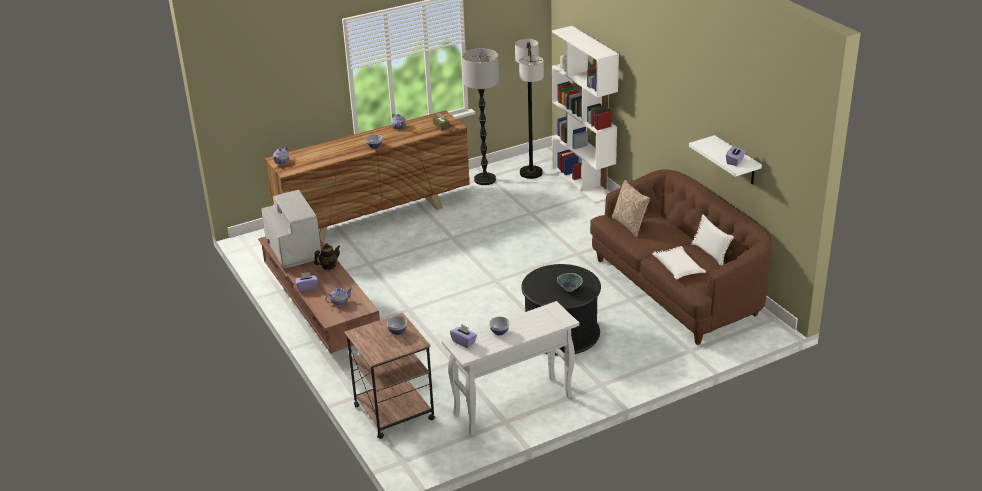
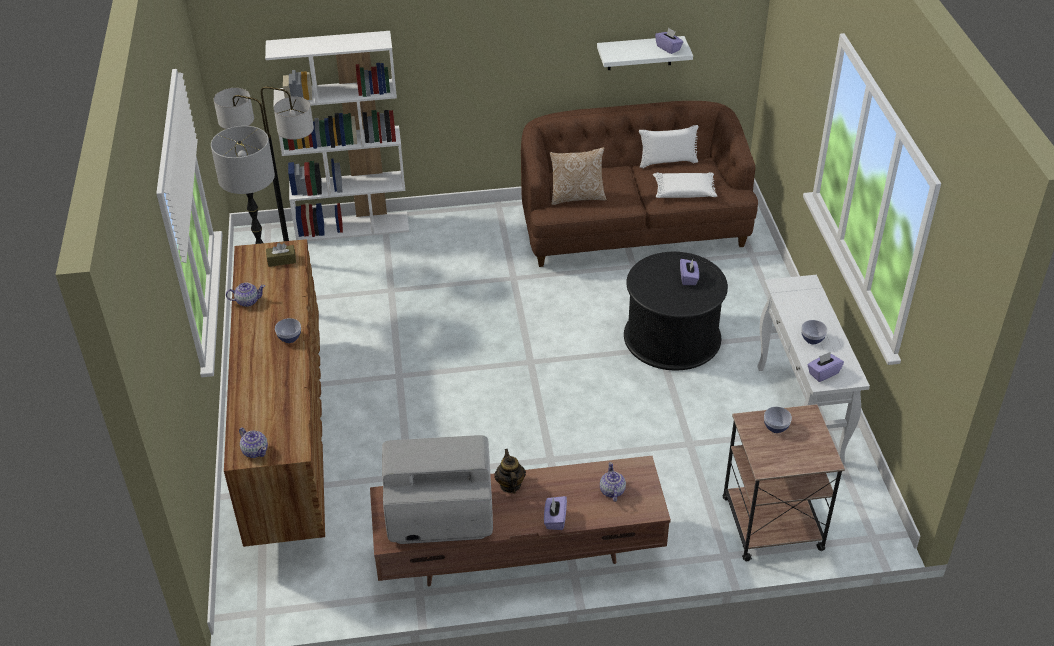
camera: 70 degrees left, 10 degrees up
bowl [557,273,583,292] -> purple tissue box [680,259,699,285]

